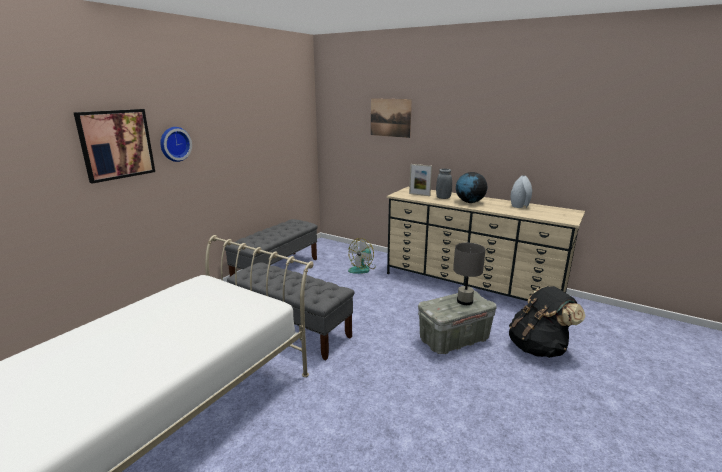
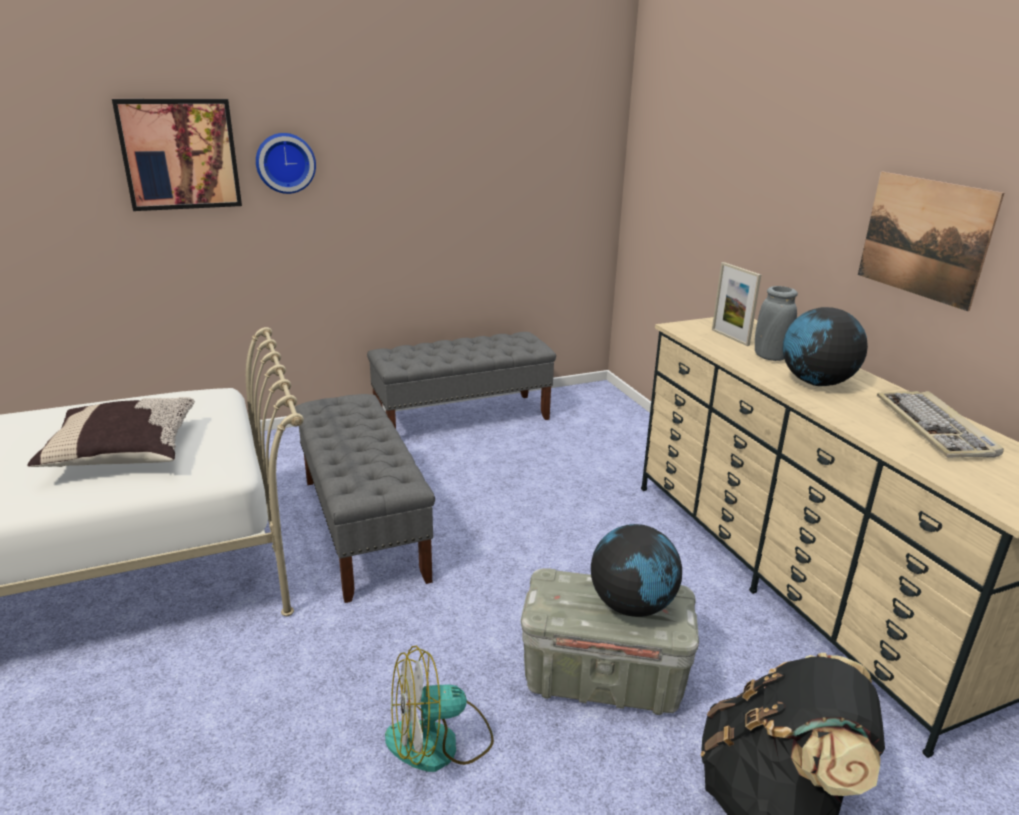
camera: 35 degrees right, 5 degrees up
fan [348,238,376,274] -> fan moved to [385,646,494,772]
picture [371,98,412,138] -> picture moved to [858,172,1004,311]
grey table lamp [453,243,485,305] -> globe [591,524,682,617]
grey vase [511,175,532,208] -> keyboard [877,391,1004,458]
none -> pillow [27,397,195,467]

